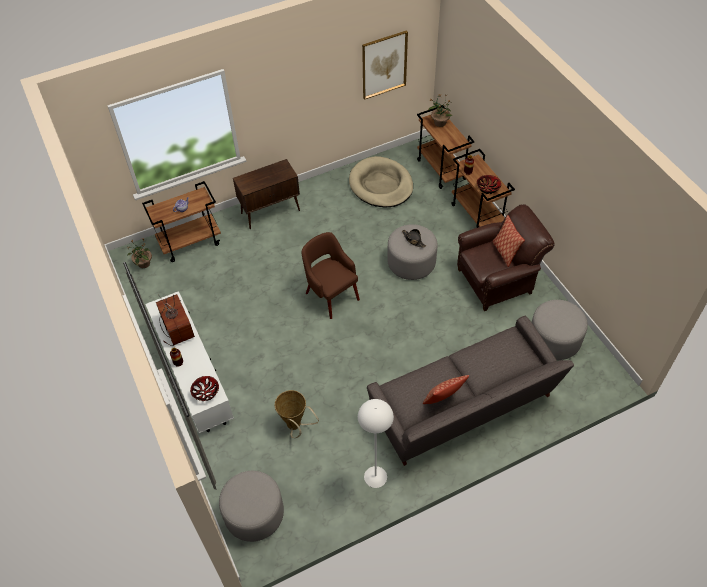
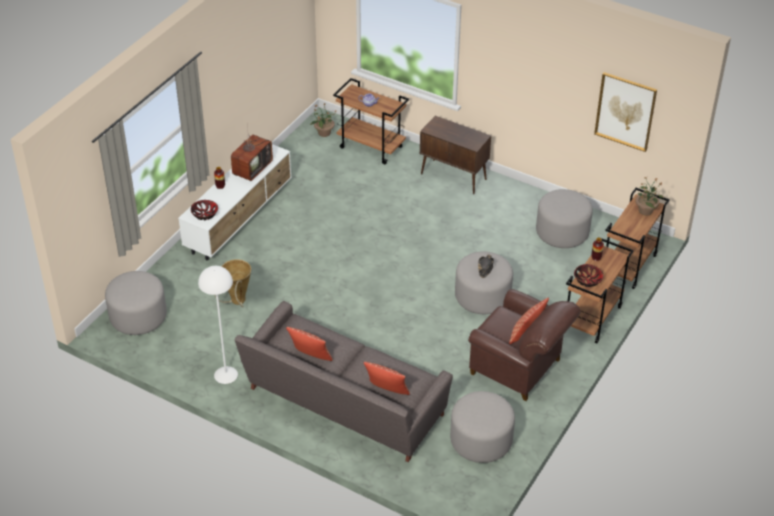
camera: 55 degrees right, 10 degrees down
brown armchair [301,232,360,319] -> none
beige dog bed [349,156,413,207] -> grey ottoman [536,189,593,248]
none -> pillow [364,362,410,395]

